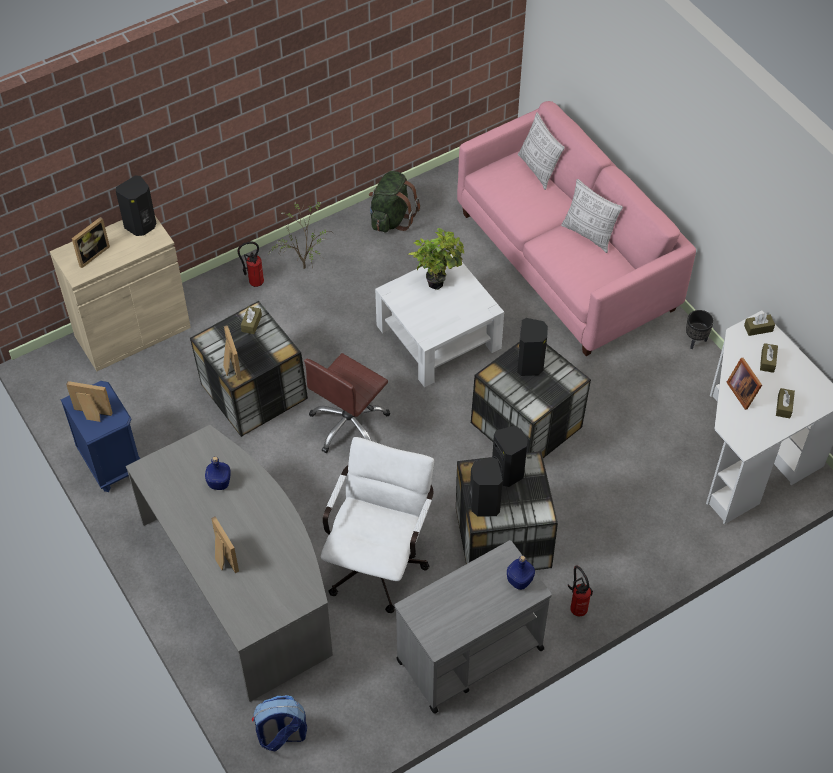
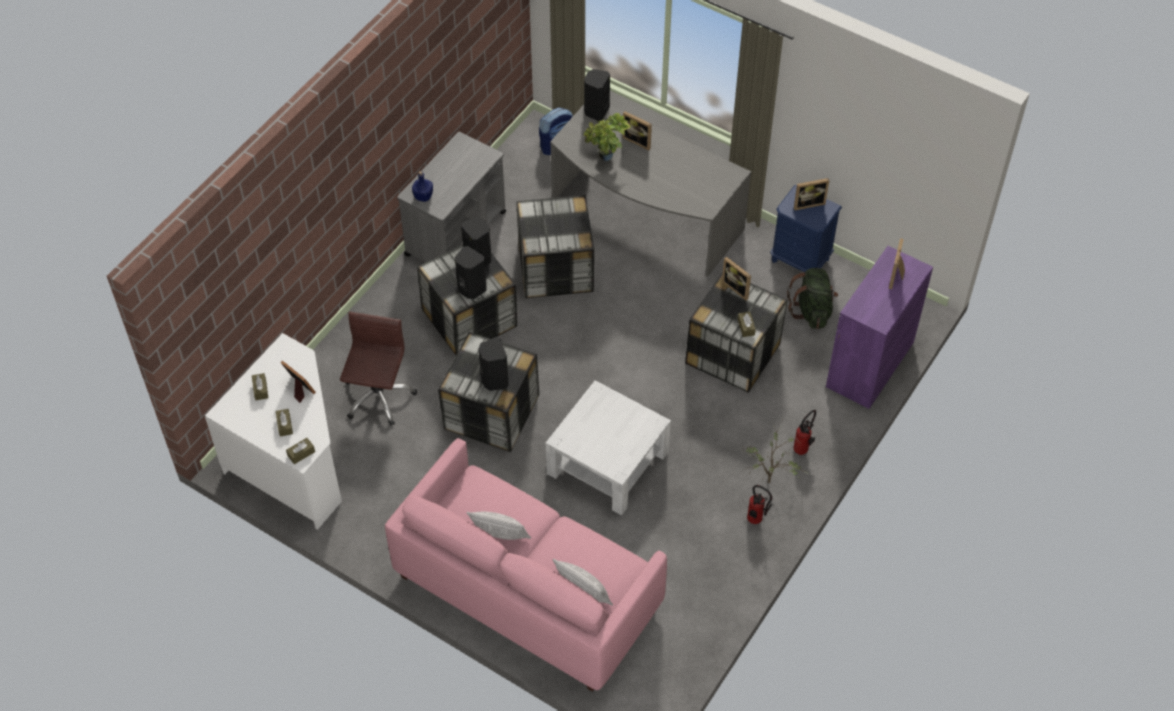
camera: 155 degrees right, 0 degrees up
beige cabinet [50,216,191,371] -> purple cabinet [826,246,933,409]
black speaker [116,175,157,236] -> black speaker moved to [584,69,610,121]
blue bottle [205,456,230,490] -> none
brown office chair [304,353,390,453] -> brown office chair moved to [340,312,417,426]
white office chair [321,437,434,613] -> storage box [516,195,594,298]
green backpack [369,171,420,232] -> green backpack moved to [787,268,838,329]
potted plant [408,228,464,290] -> potted plant moved to [584,113,631,161]
fire extinguisher [568,565,593,616] -> fire extinguisher moved to [747,485,772,524]
black planter [686,310,714,349] -> none

